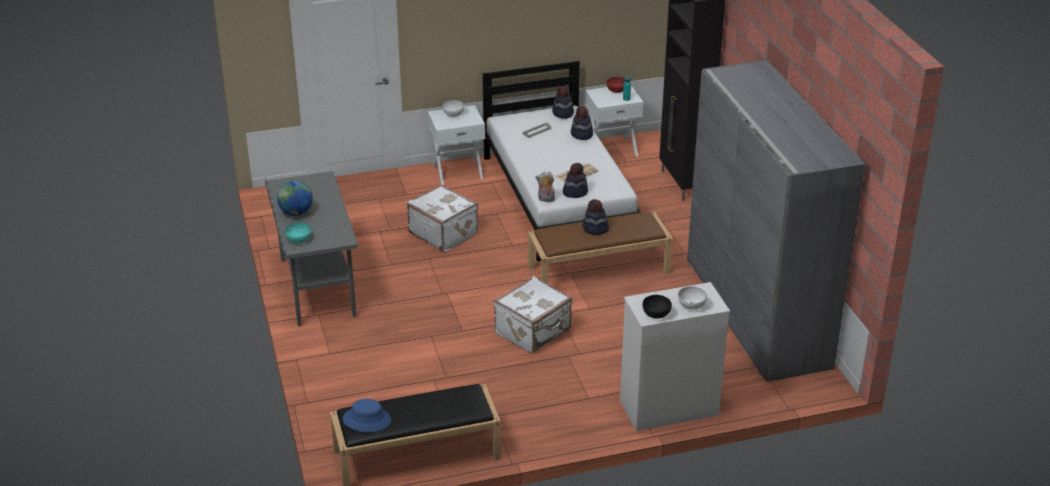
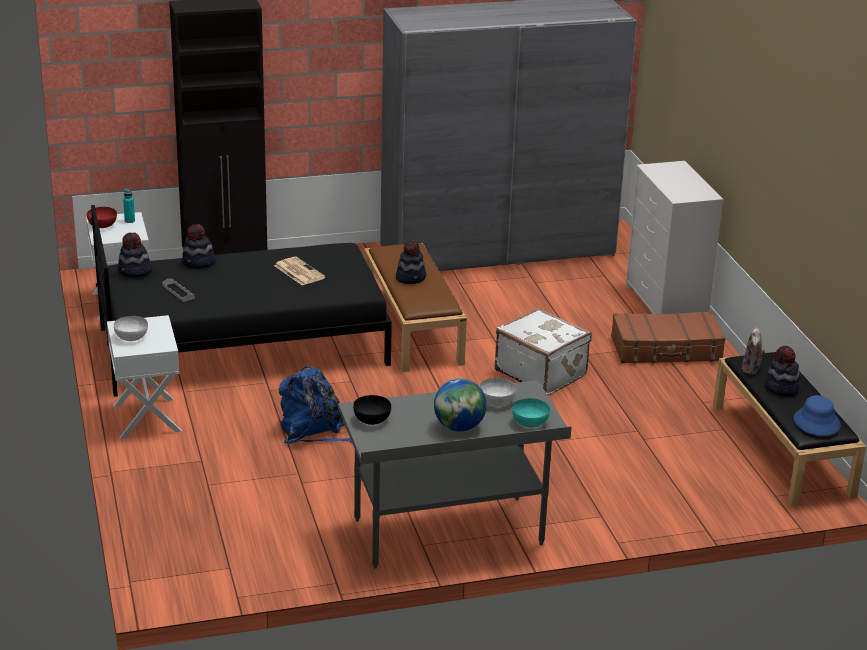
camera: 90 degrees left, 5 degrees down
white suitcase [407,185,478,252] -> blue backpack [279,366,352,444]
white bed [482,61,641,262] -> black bed [91,205,392,397]
plush toy [535,171,555,202] -> plush toy moved to [742,327,765,375]
hat [563,163,588,198] -> hat moved to [765,346,800,396]
black bowl [643,295,672,319] -> black bowl moved to [353,395,391,425]
white bowl [678,287,707,310] -> white bowl moved to [480,377,516,406]
none -> brown suitcase [611,311,726,363]

